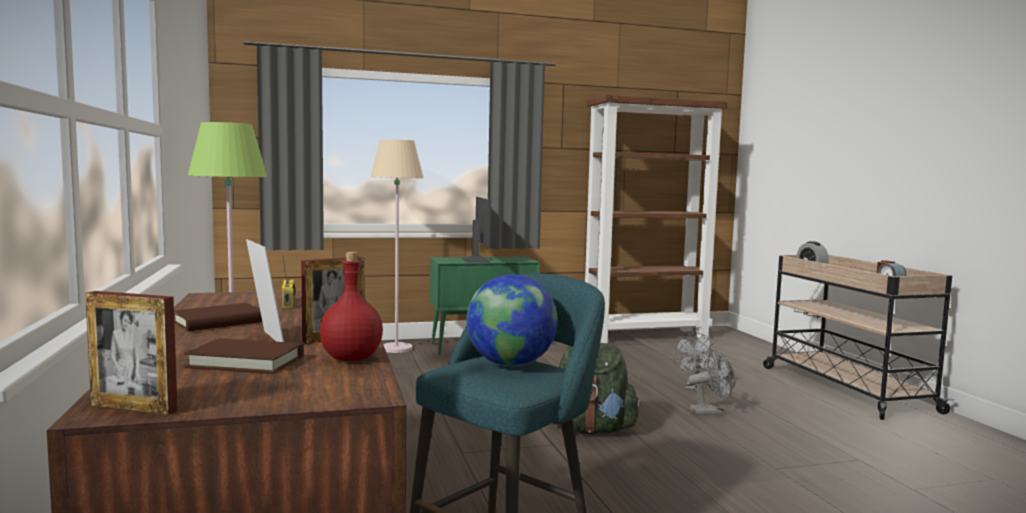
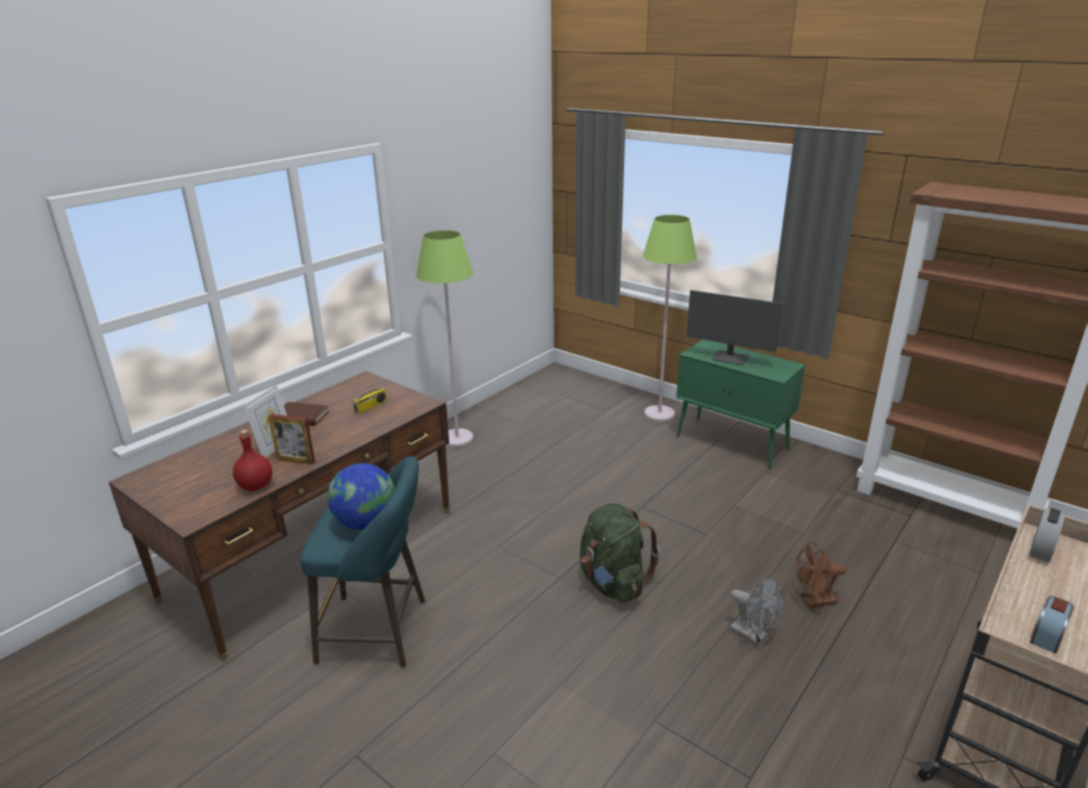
camera: 55 degrees right, 20 degrees up
picture frame [85,291,178,415] -> none
brown book [184,338,304,374] -> none
beige floor lamp [371,139,423,353] -> green floor lamp [643,215,697,422]
monitor [462,197,491,262] -> monitor turned 75 degrees clockwise [687,290,783,366]
grey fan [673,333,718,390] -> brown fan [795,542,846,608]

